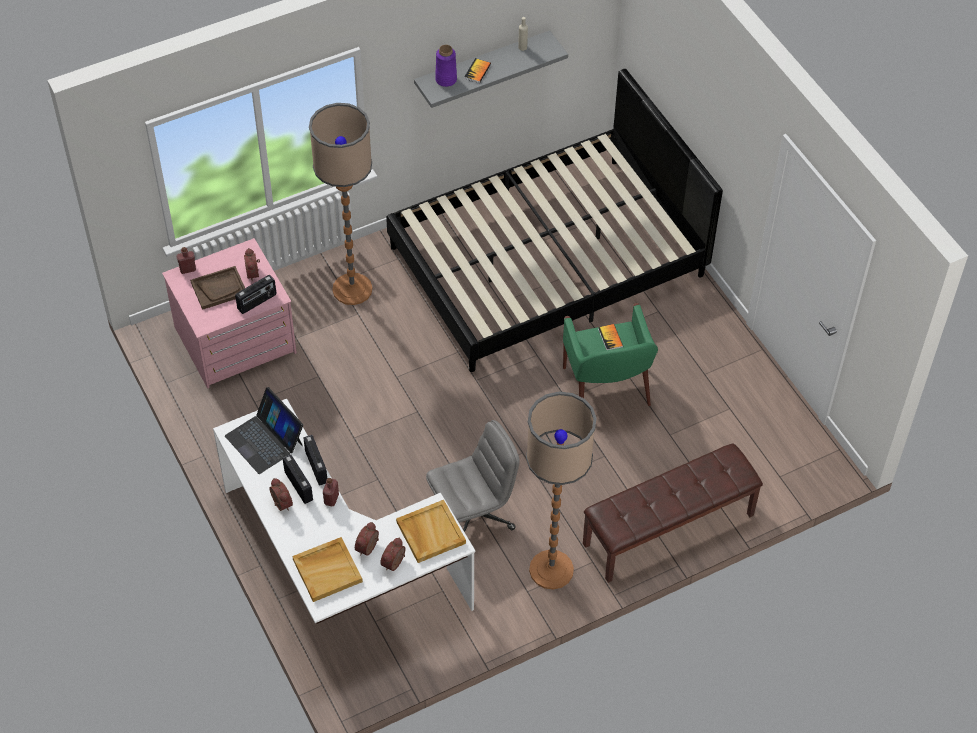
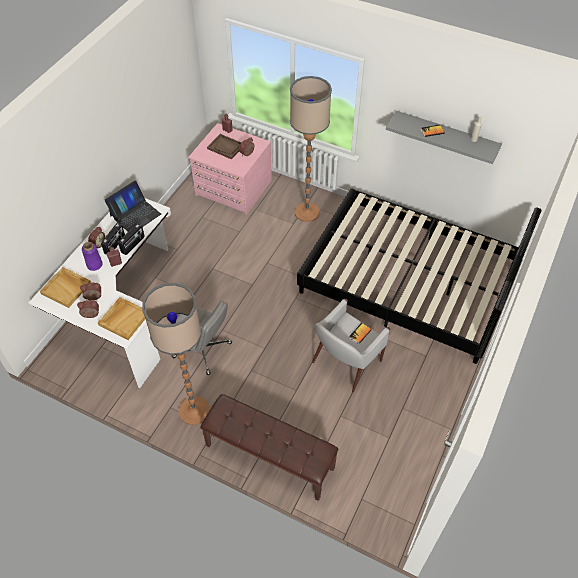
camera: 55 degrees right, 0 degrees up
laptop [225,387,303,474] -> laptop turned 150 degrees counterclockwise [104,180,161,232]
radio [235,275,276,314] -> none
purple vase [435,45,457,87] -> purple vase moved to [82,242,103,271]
green armchair [563,303,658,406] -> white armchair [312,299,390,392]

